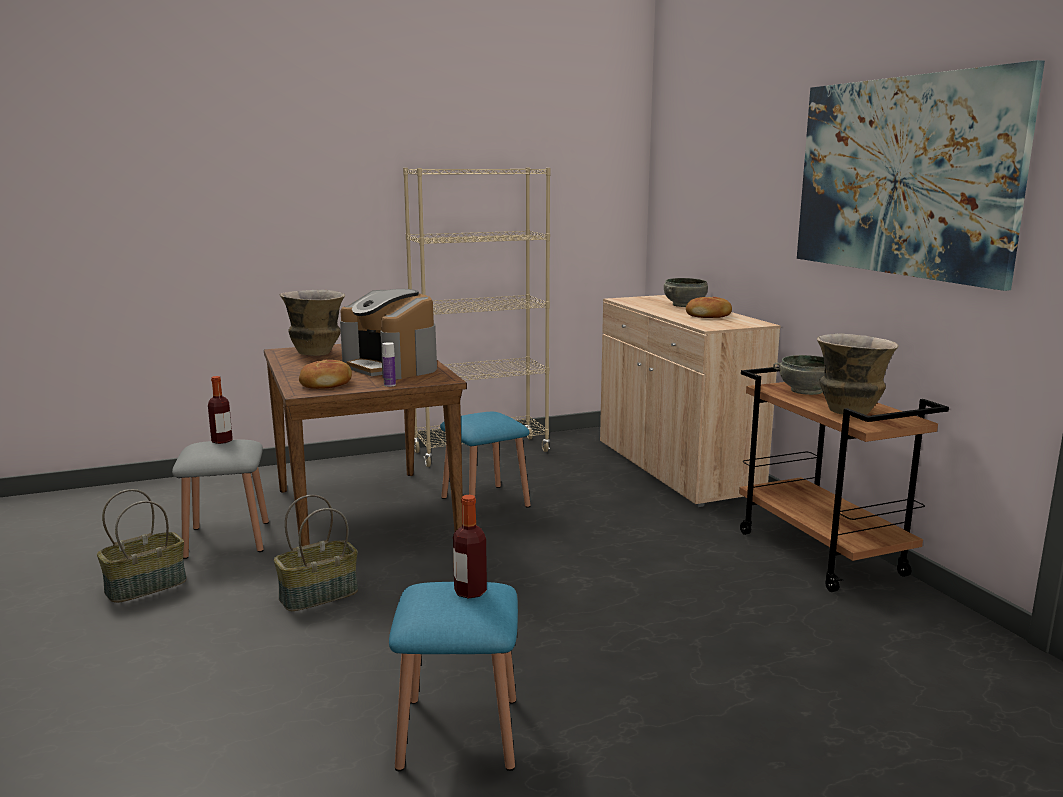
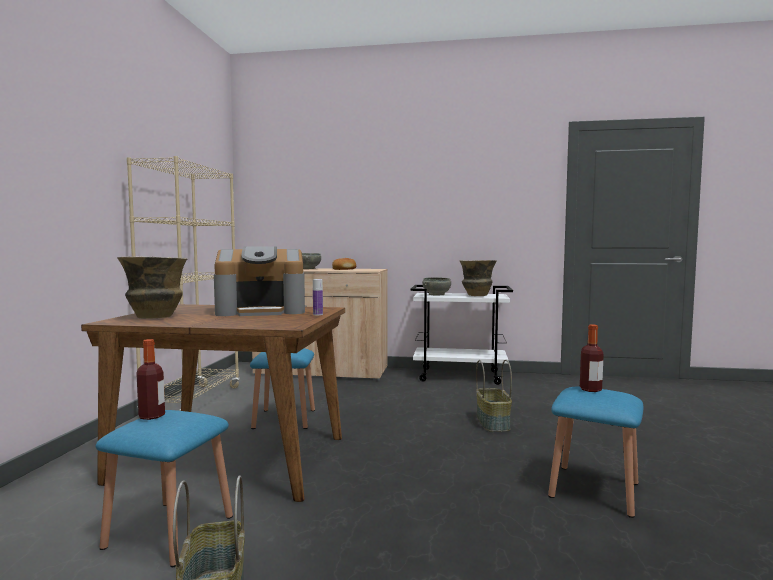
camera: 60 degrees left, 10 degrees down
grey stool [172,440,269,559] -> blue stool [96,410,233,567]
basket [274,495,358,611] -> basket moved to [476,360,512,432]
bread [299,360,352,389] -> none
brown cart [739,367,949,592] -> white cart [411,285,513,385]
picture [797,60,1045,291] -> none

